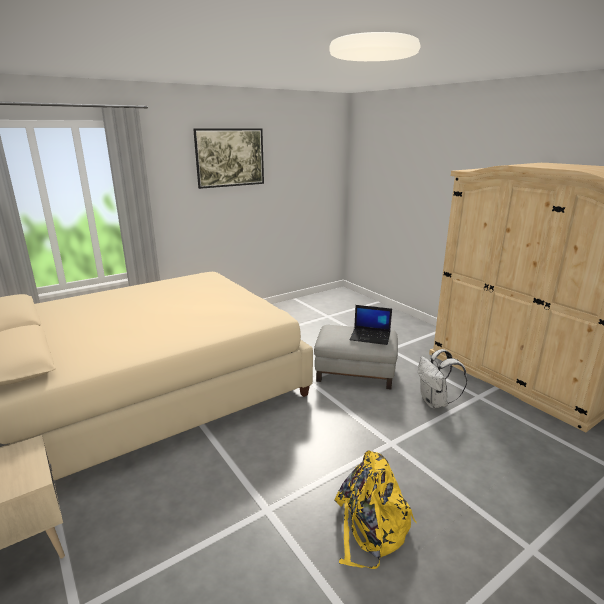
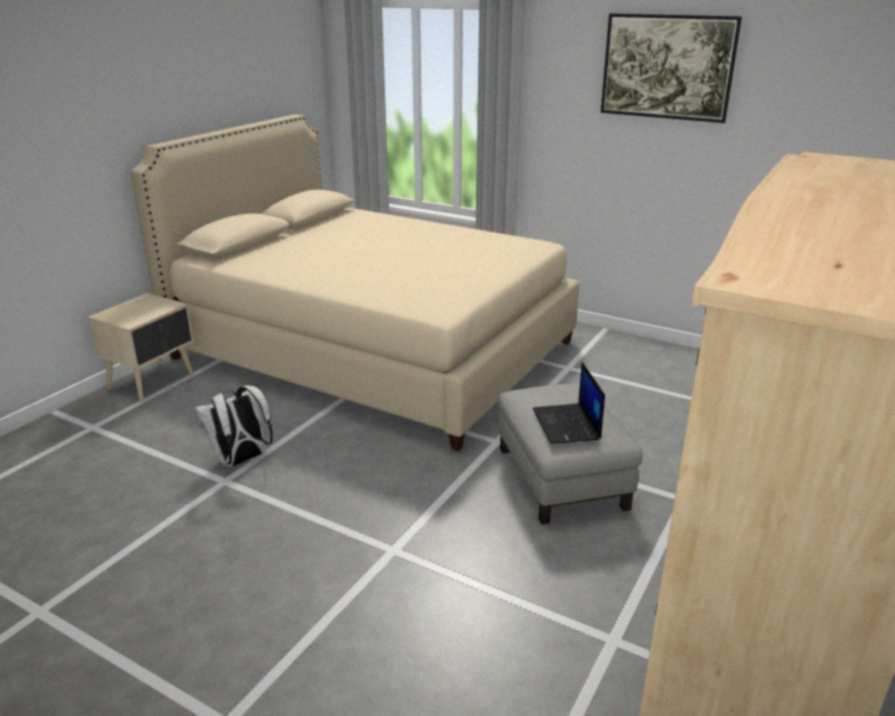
camera: 65 degrees right, 5 degrees up
yellow backpack [334,450,417,569] -> none
white backpack [418,349,467,408] -> white backpack moved to [194,386,273,467]

